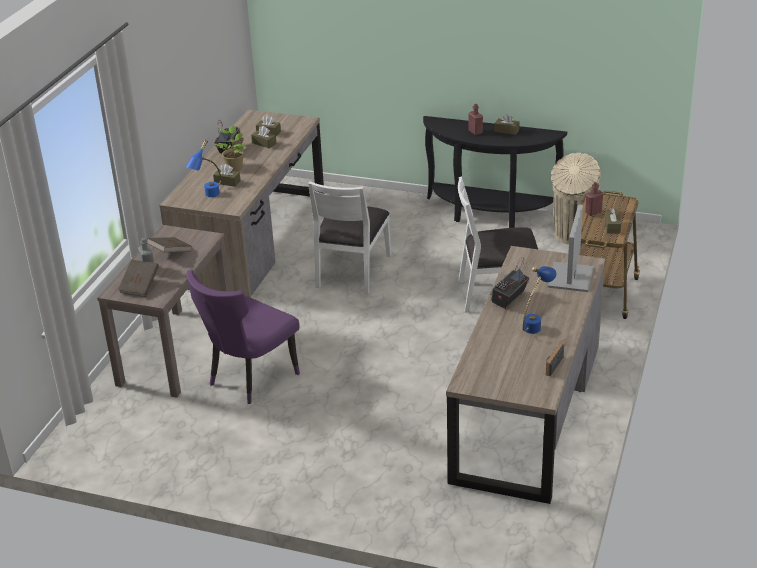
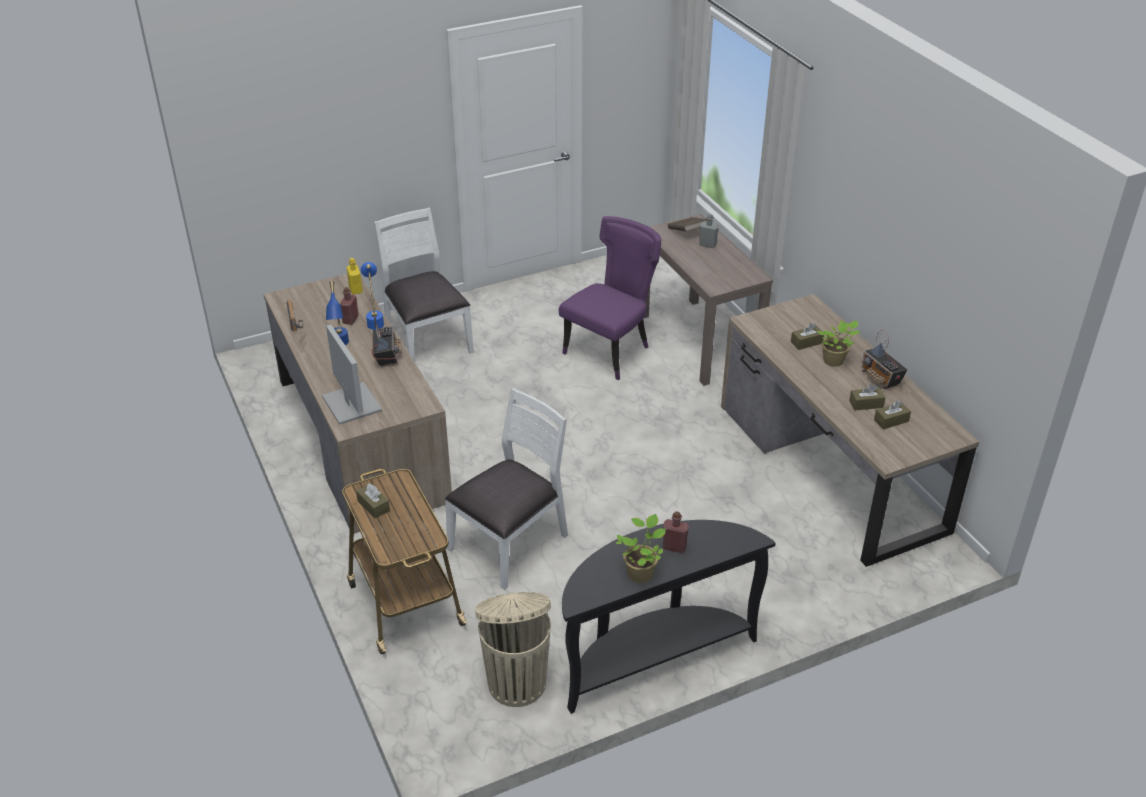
camera: 135 degrees right, 5 degrees up
brown book [147,237,191,252] -> none
blue table lamp [185,140,221,197] -> blue table lamp moved to [361,262,384,330]
purple chair [186,270,300,404] -> purple chair turned 45 degrees clockwise [559,216,661,380]
white chair [308,181,391,294] -> white chair moved to [374,208,474,362]
brown tissue box [495,114,520,135] -> potted plant [616,514,666,583]
red bottle [585,182,603,216] -> red bottle moved to [340,287,359,325]
none -> yellow bottle [346,258,363,294]

